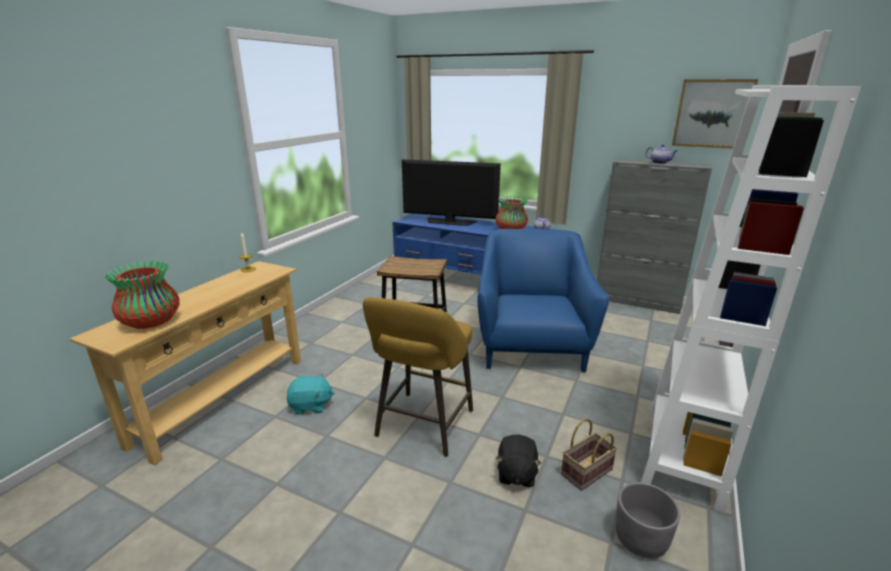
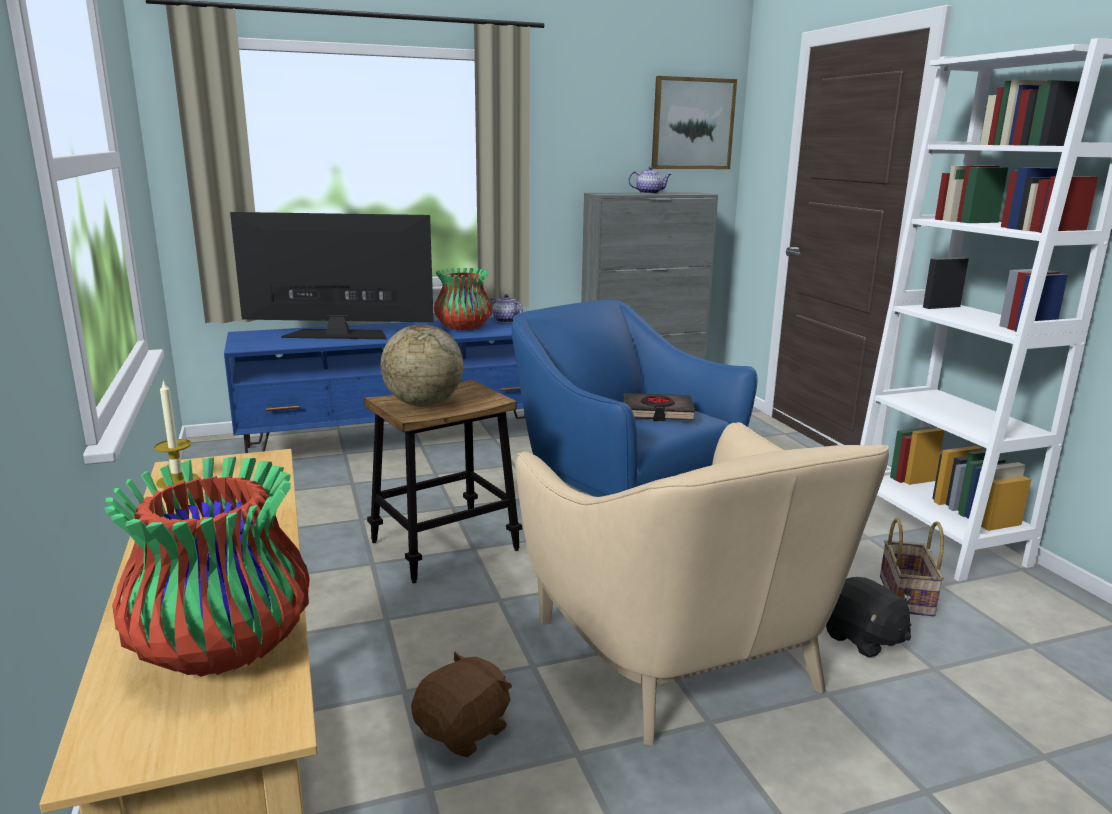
camera: 45 degrees left, 5 degrees down
turquoise plush toy [287,373,334,415] -> brown plush toy [411,652,512,757]
yellow stool [363,297,473,457] -> beige armchair [515,422,889,746]
television [402,159,501,226] -> television turned 150 degrees counterclockwise [230,212,434,339]
grey planter [615,482,680,559] -> none
none -> globe [381,324,463,406]
none -> black book [624,393,695,421]

